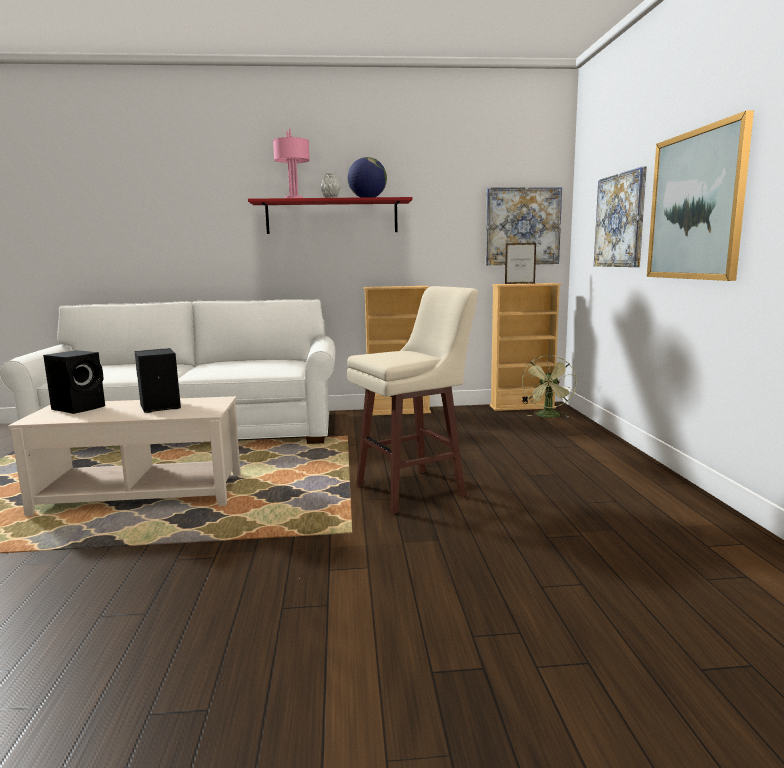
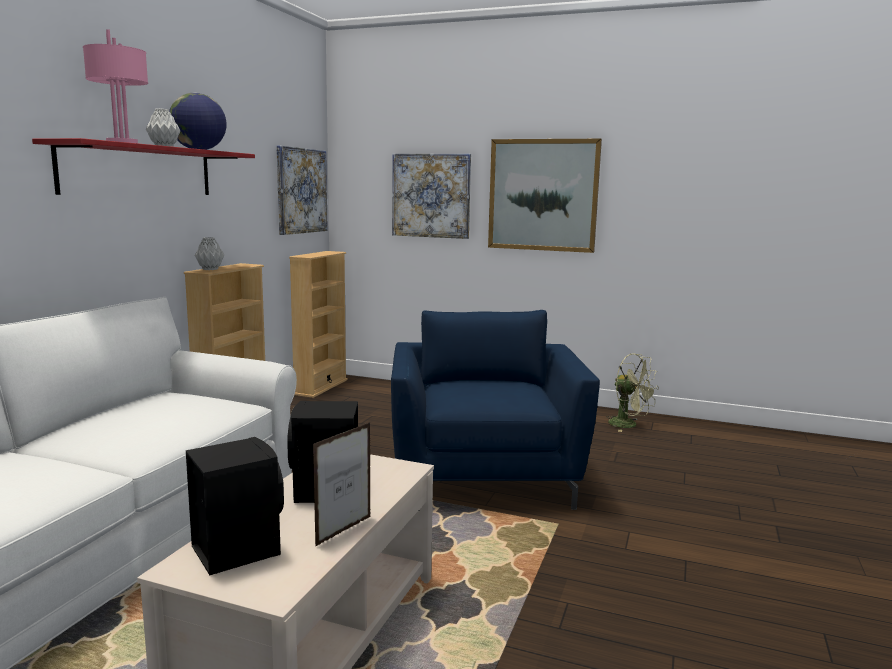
camera: 65 degrees left, 0 degrees up
beige stool [347,286,478,514] -> blue armchair [391,310,600,510]
picture frame [505,243,536,284] -> picture frame moved to [313,422,371,547]
green fan [522,355,577,418] -> green fan moved to [607,353,659,432]
none -> grey vase [195,237,224,270]

